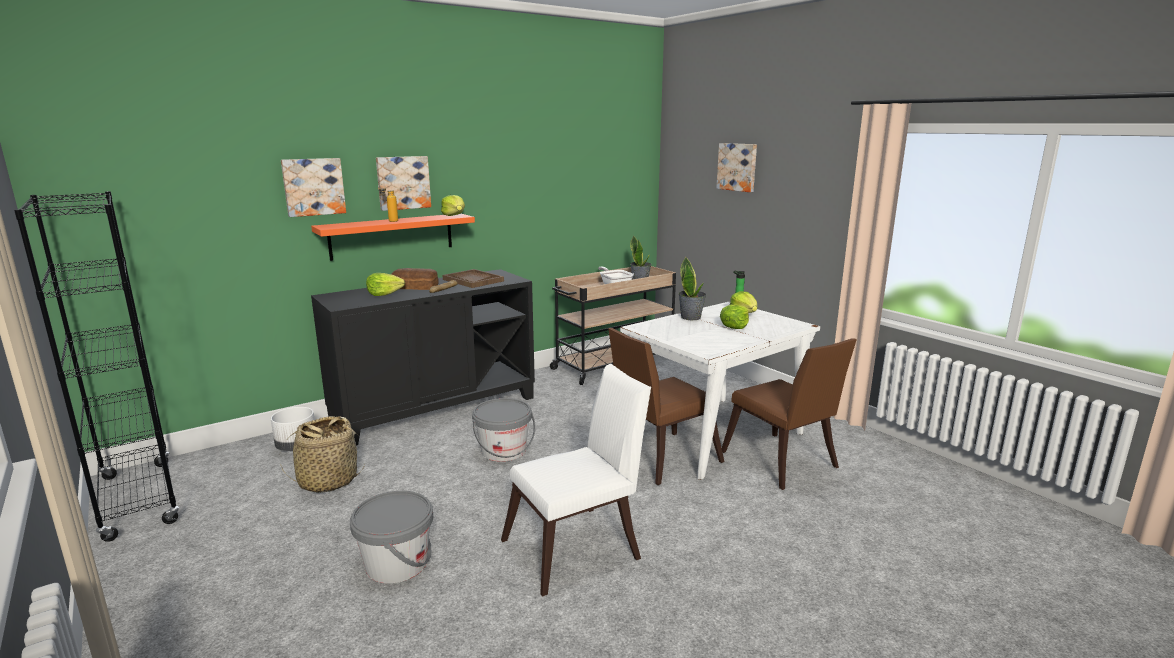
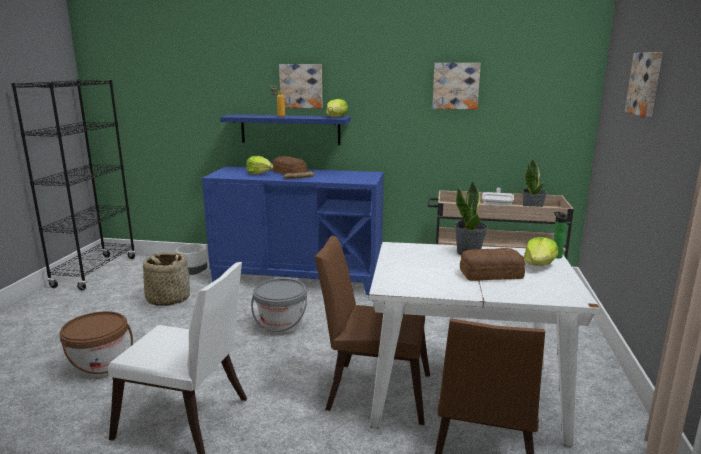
camera: 45 degrees right, 0 degrees up
picture [281,158,346,217] -> picture moved to [432,63,481,110]
orange shelf [311,213,475,261] -> blue shelf [220,114,351,145]
black cabinet [311,269,535,446] -> blue cabinet [202,166,384,295]
grey bucket [350,491,433,584] -> brown bucket [59,311,133,379]
brown tray [442,269,504,288] -> none
lettuce [720,305,749,329] -> bread [460,248,525,281]

